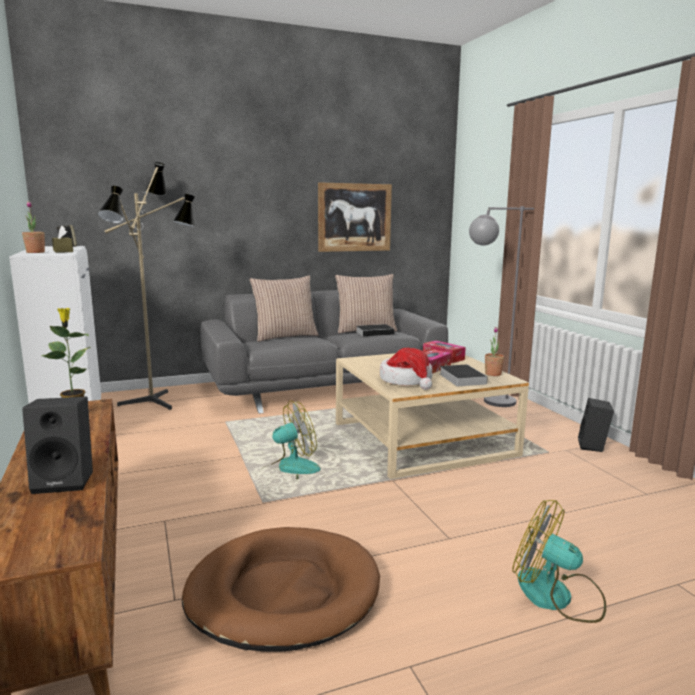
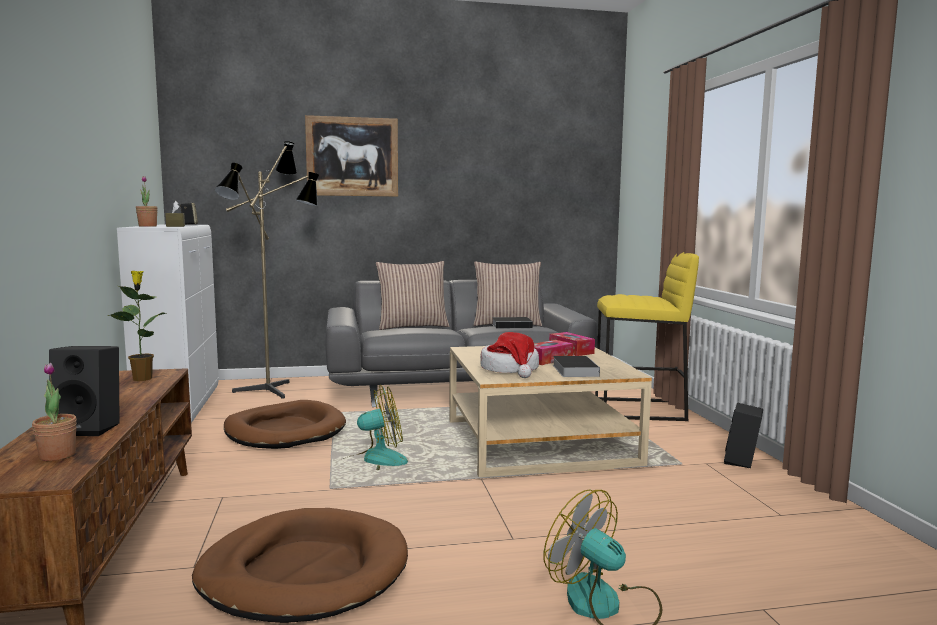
camera: 10 degrees right, 5 degrees down
picture [318,182,392,252] -> picture moved to [305,115,398,197]
grey floor lamp [469,206,534,407] -> yellow stool [595,252,699,421]
potted plant [485,327,505,376] -> potted plant moved to [32,363,77,461]
none -> brown dog bed [224,400,346,449]

